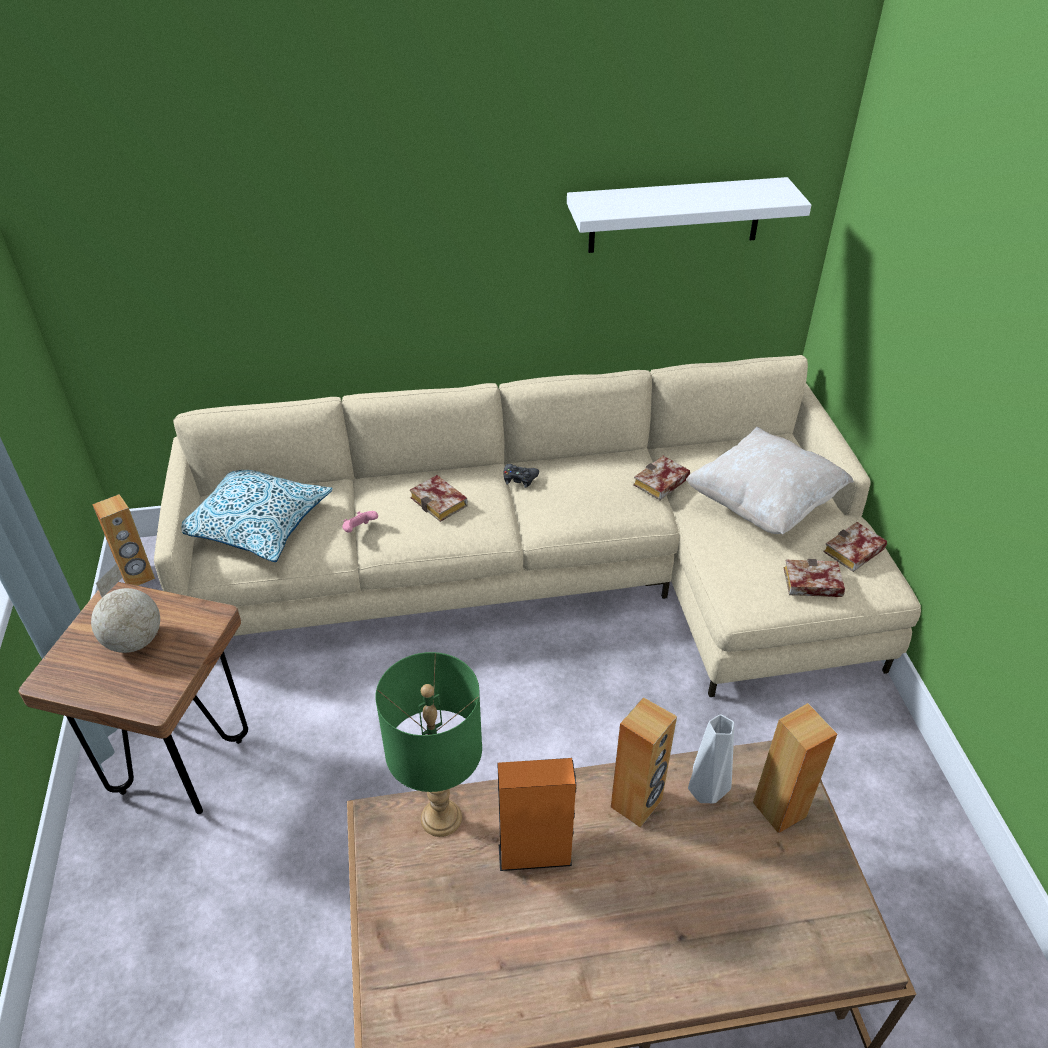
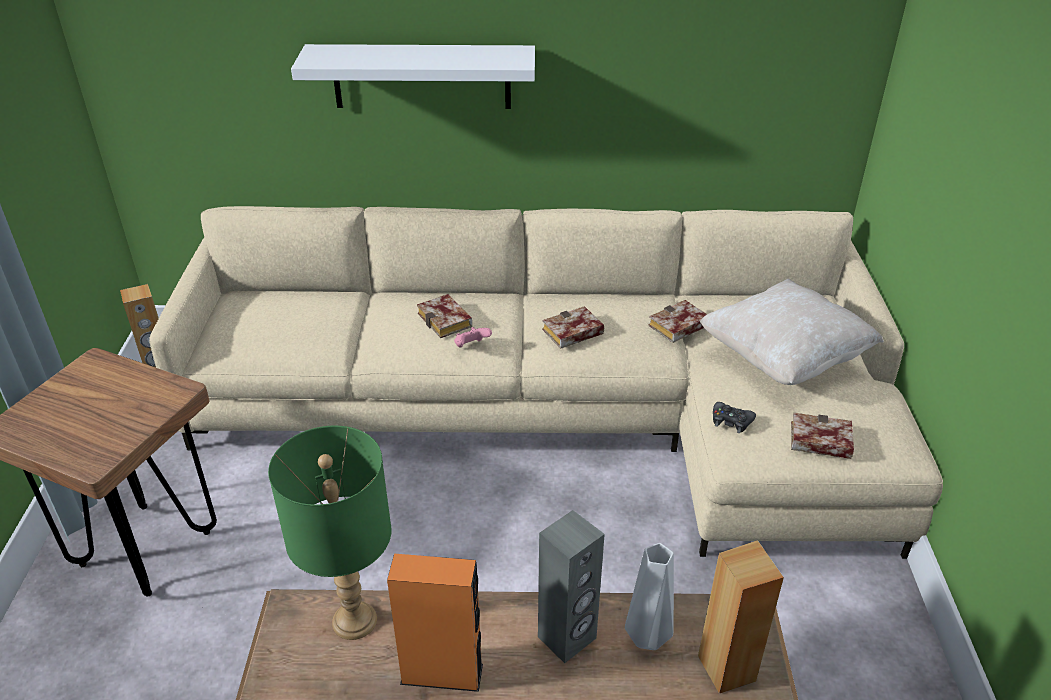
camera: 10 degrees right, 5 degrees down
globe [91,563,160,653] -> none
pillow [182,470,333,562] -> none
pink game controller [342,511,378,532] -> pink game controller moved to [454,327,492,347]
black game controller [503,464,539,488] -> black game controller moved to [713,402,756,433]
white shelf [567,177,811,253] -> white shelf moved to [291,44,535,109]
brown speaker [611,697,677,828] -> grey speaker [538,510,605,663]
book [823,522,887,572] -> book moved to [542,306,604,349]

